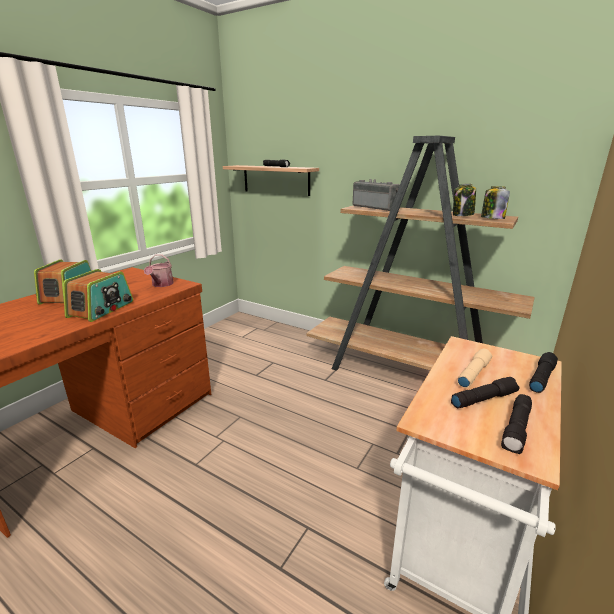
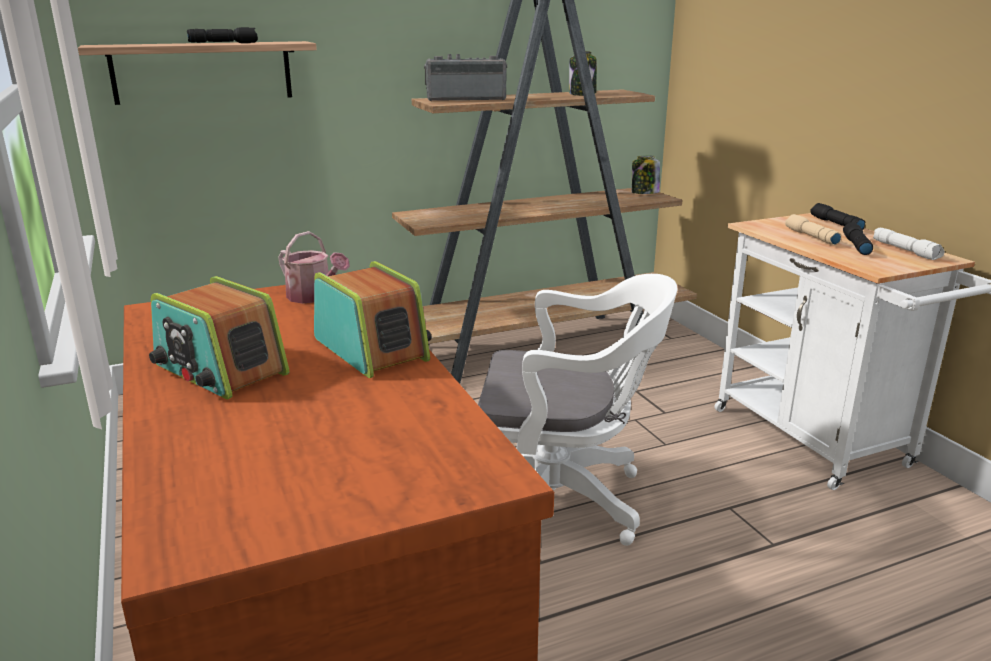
camera: 55 degrees left, 0 degrees up
jar [481,186,510,219] -> jar moved to [632,156,660,194]
black flashlight [501,394,532,454] -> white flashlight [873,228,945,260]
none -> white office chair [478,274,678,546]

